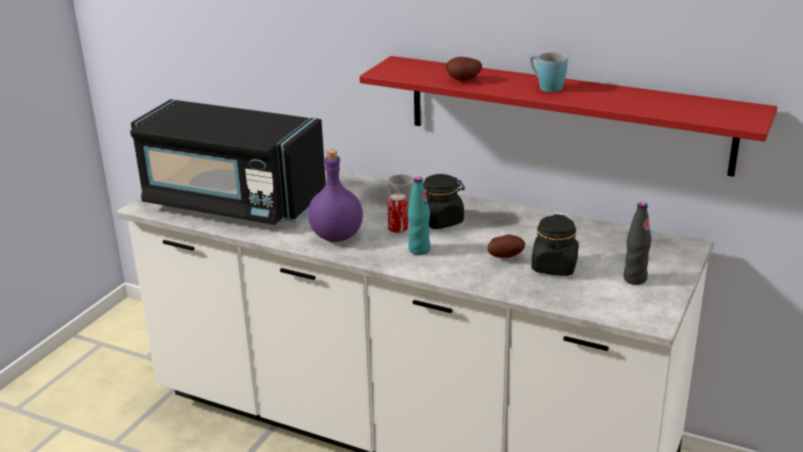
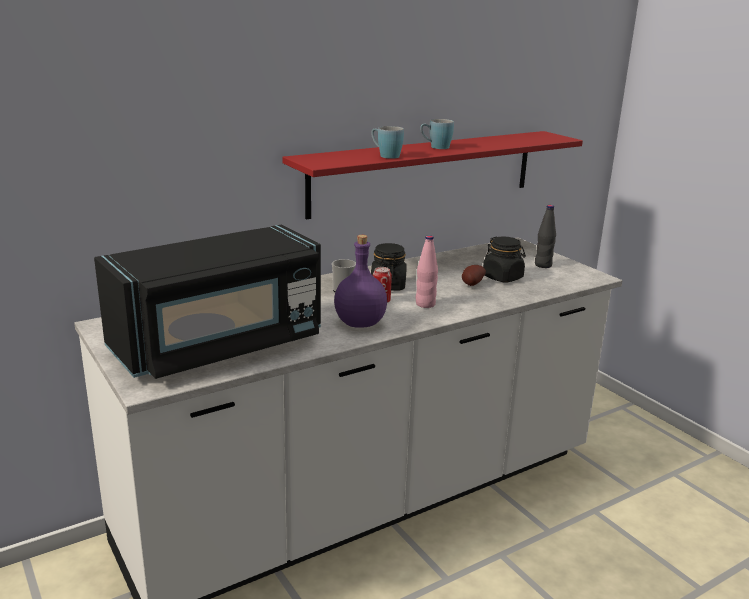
camera: 60 degrees left, 5 degrees down
turquoise bottle [408,177,431,255] -> pink bottle [416,235,438,308]
potato [446,57,482,81] -> blue mug [371,126,404,159]

